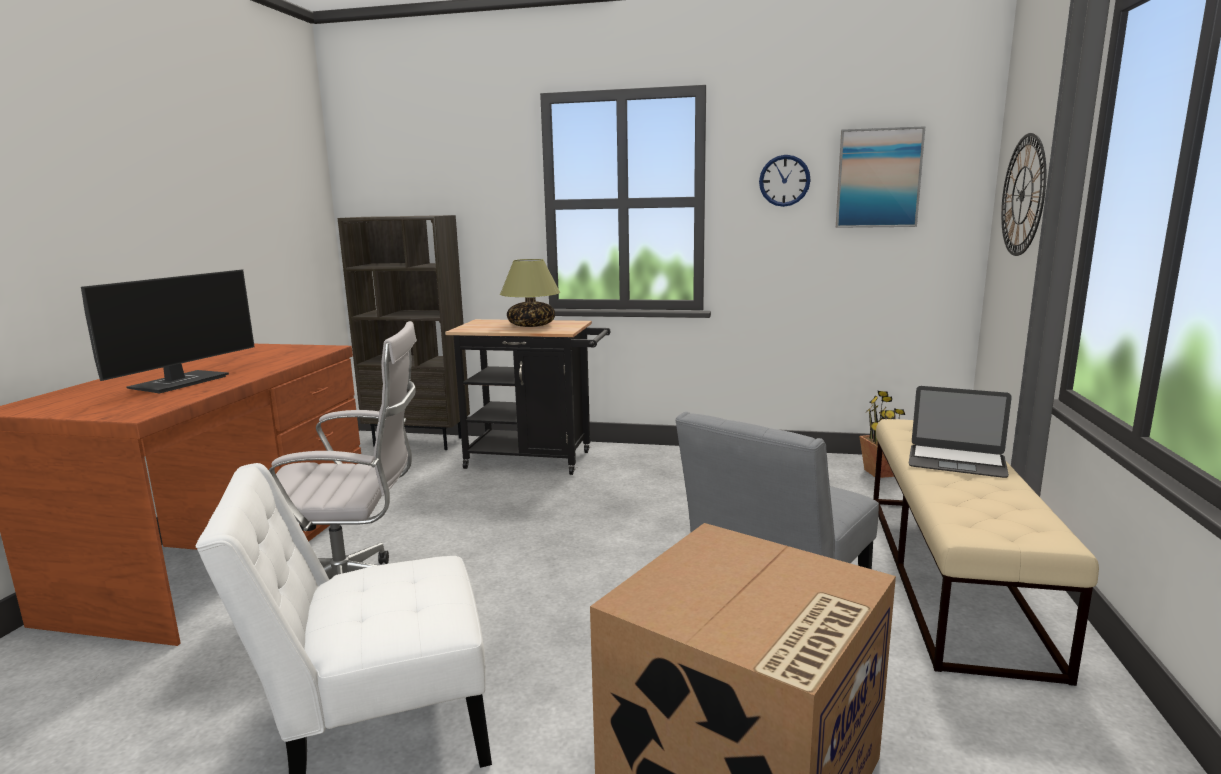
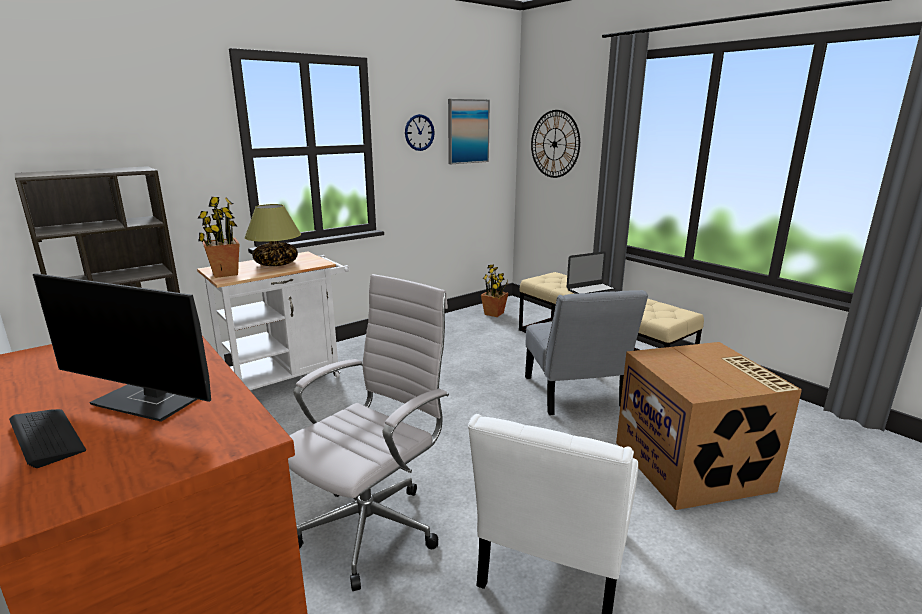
camera: 50 degrees left, 5 degrees up
monitor [81,270,255,393] -> monitor turned 135 degrees clockwise [33,273,211,422]
black cart [445,319,610,475] -> white cart [197,252,350,390]
none -> keyboard [9,409,86,468]
none -> potted plant [198,197,239,278]

